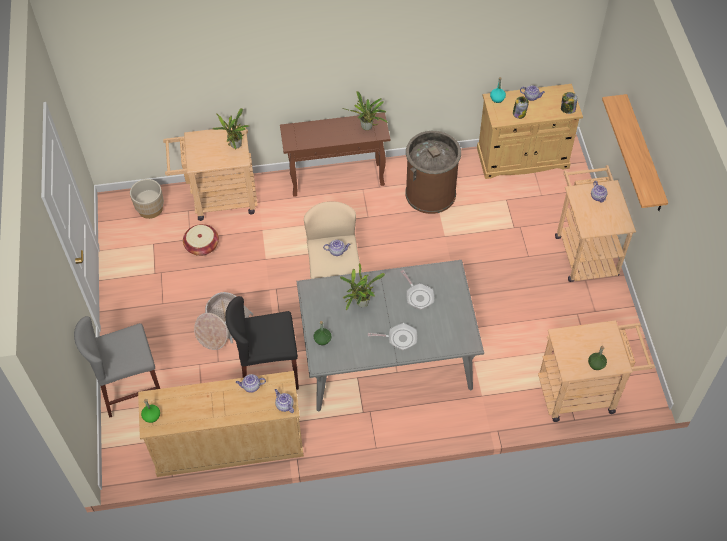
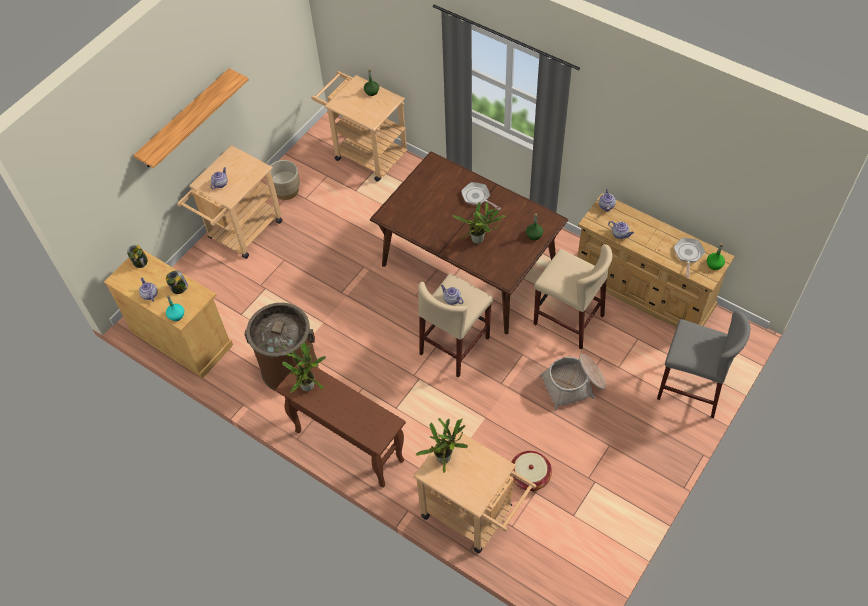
camera: 135 degrees left, 0 degrees up
beige planter [130,179,164,219] -> beige planter moved to [270,160,300,200]
black stool [225,296,299,390] -> beige stool [534,244,612,350]
grey dining table [296,260,484,411] -> brown dining table [370,151,568,334]
frying pan [400,270,434,310] -> frying pan moved to [674,238,705,277]

